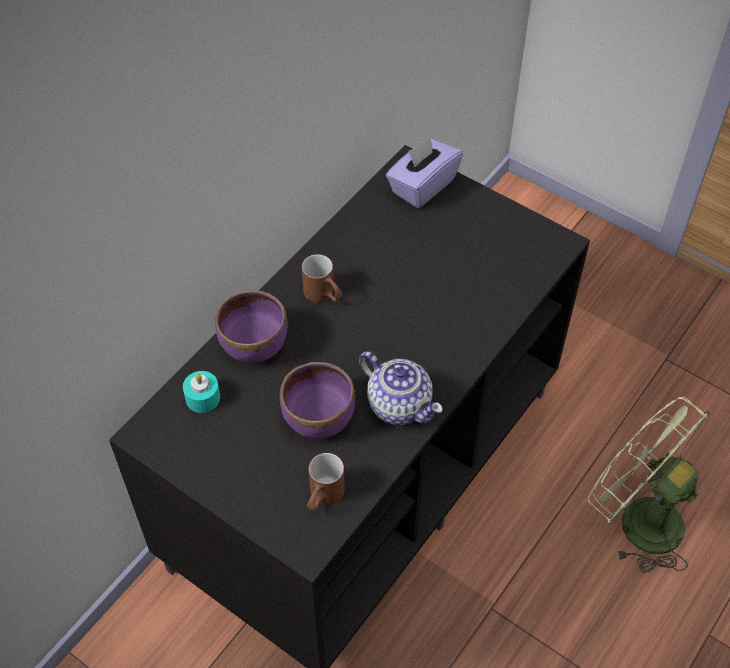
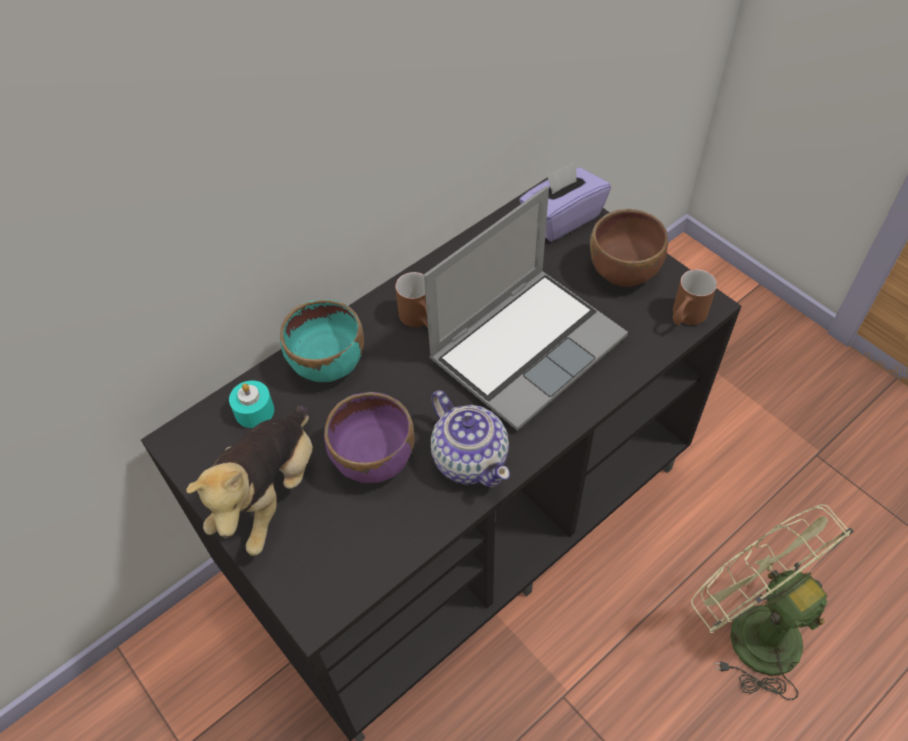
camera: 15 degrees right, 0 degrees up
purple bowl [215,290,288,363] -> turquoise bowl [280,299,364,382]
brown mug [307,453,345,511] -> brown mug moved to [672,269,717,325]
none -> plush toy [187,405,313,556]
none -> laptop [424,186,628,431]
none -> brown bowl [590,209,668,287]

